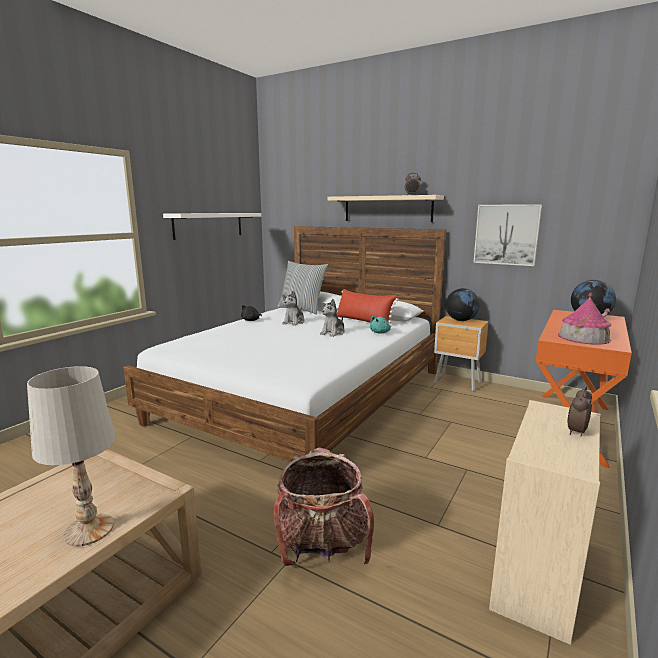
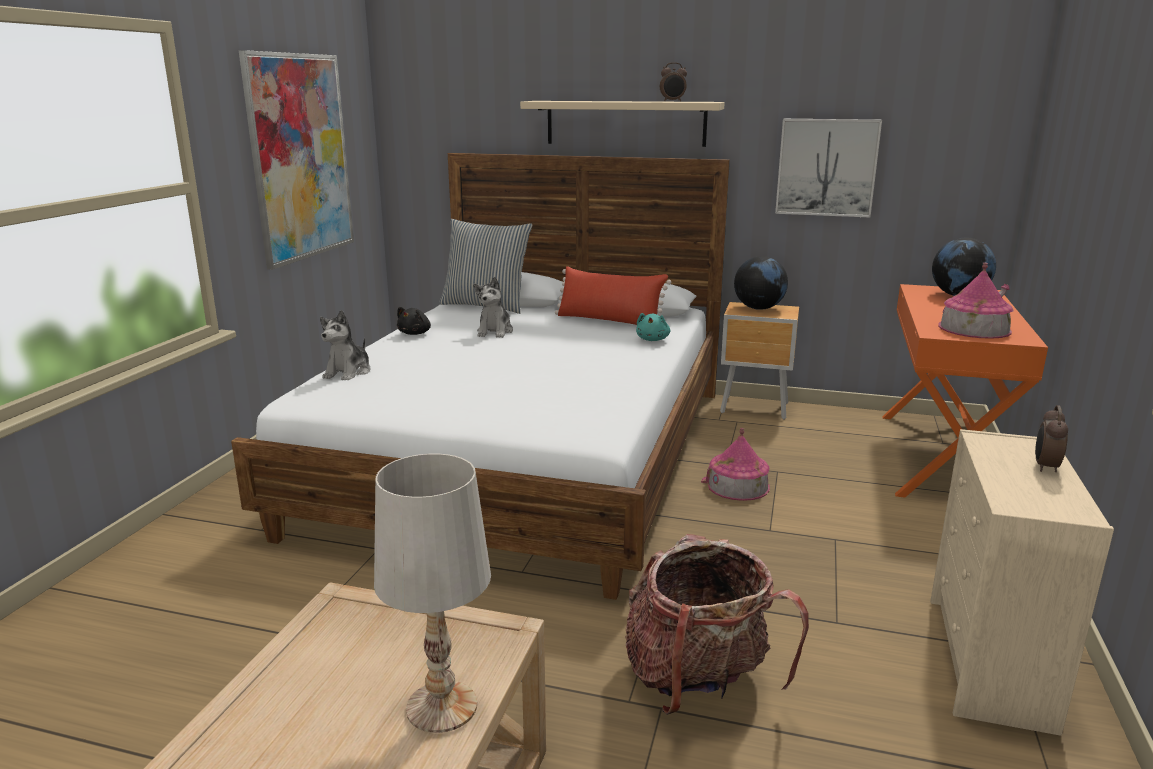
camera: 15 degrees left, 5 degrees up
white shelf [163,213,261,240] -> picture [239,50,354,270]
plush toy [320,299,345,337] -> plush toy moved to [320,310,371,380]
none -> toy house [701,428,770,501]

